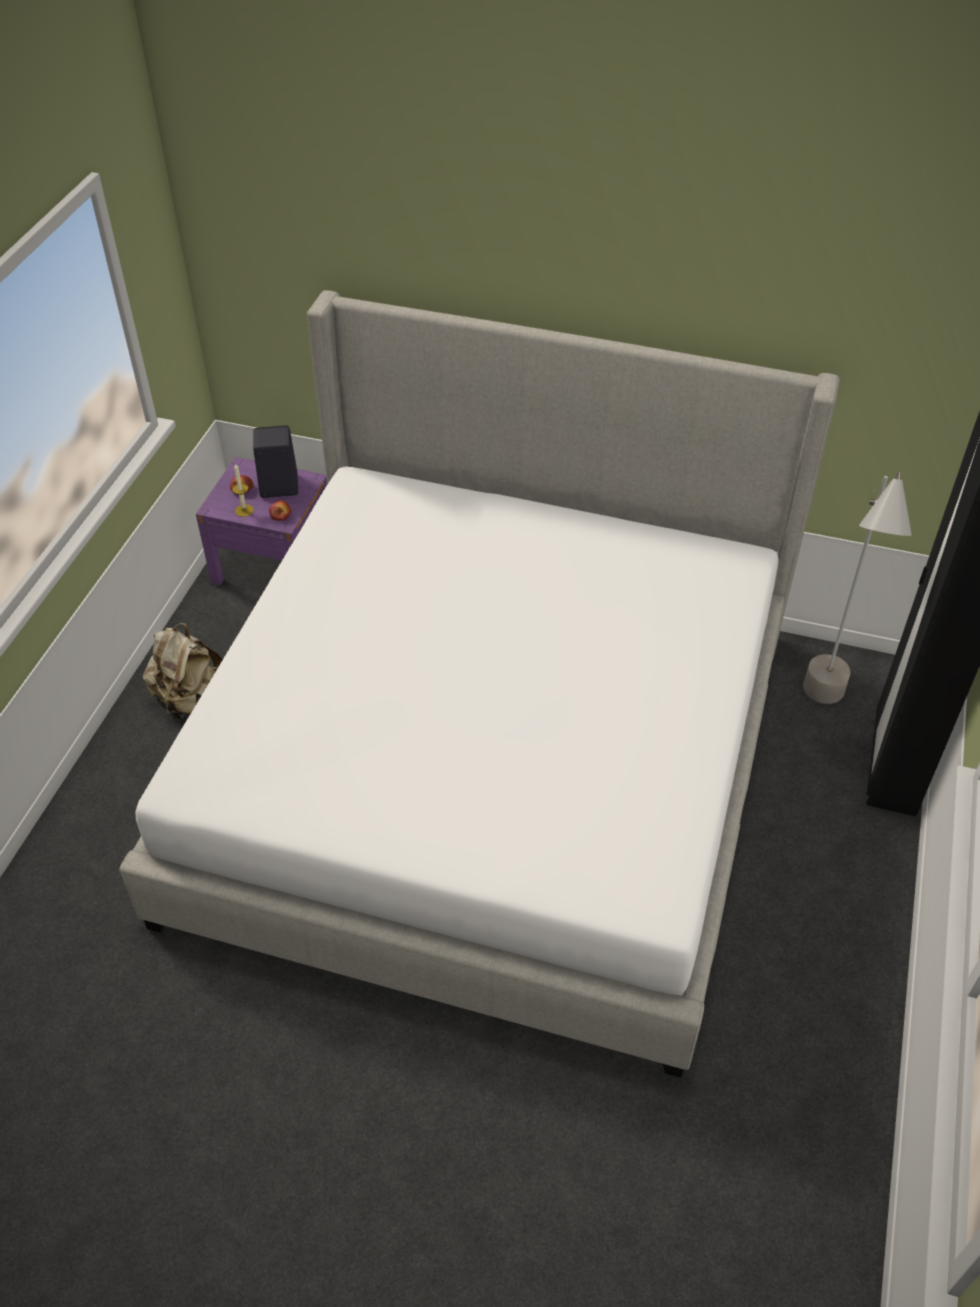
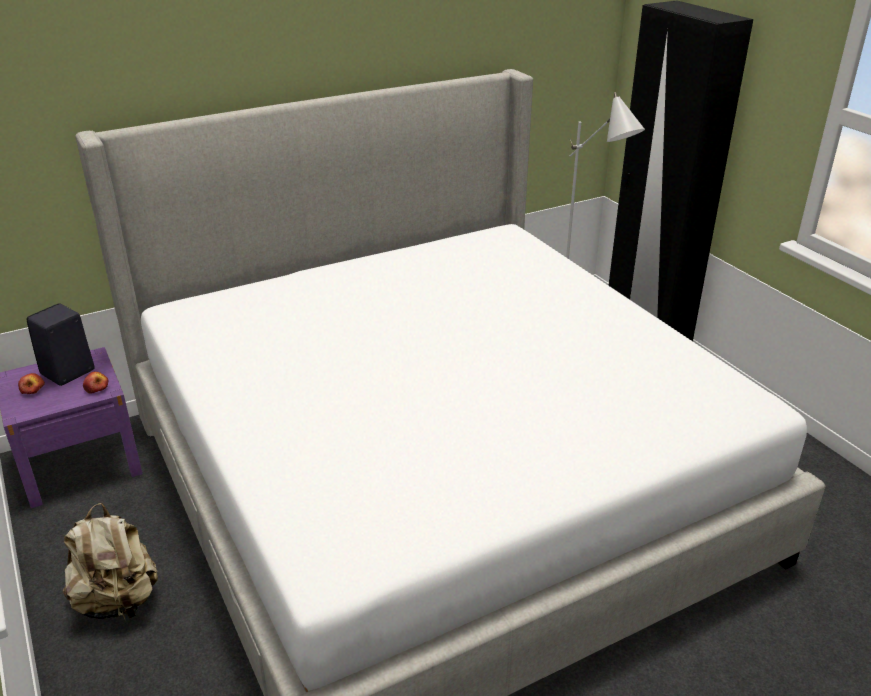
camera: 45 degrees left, 15 degrees down
candle [232,463,254,517] -> none

